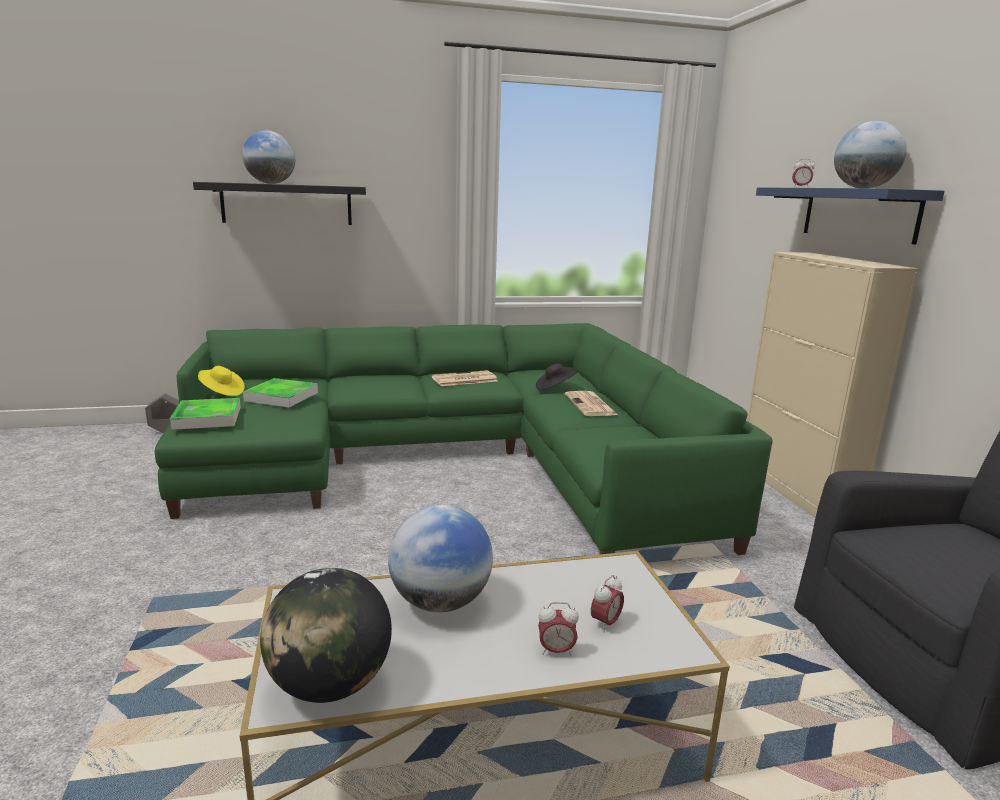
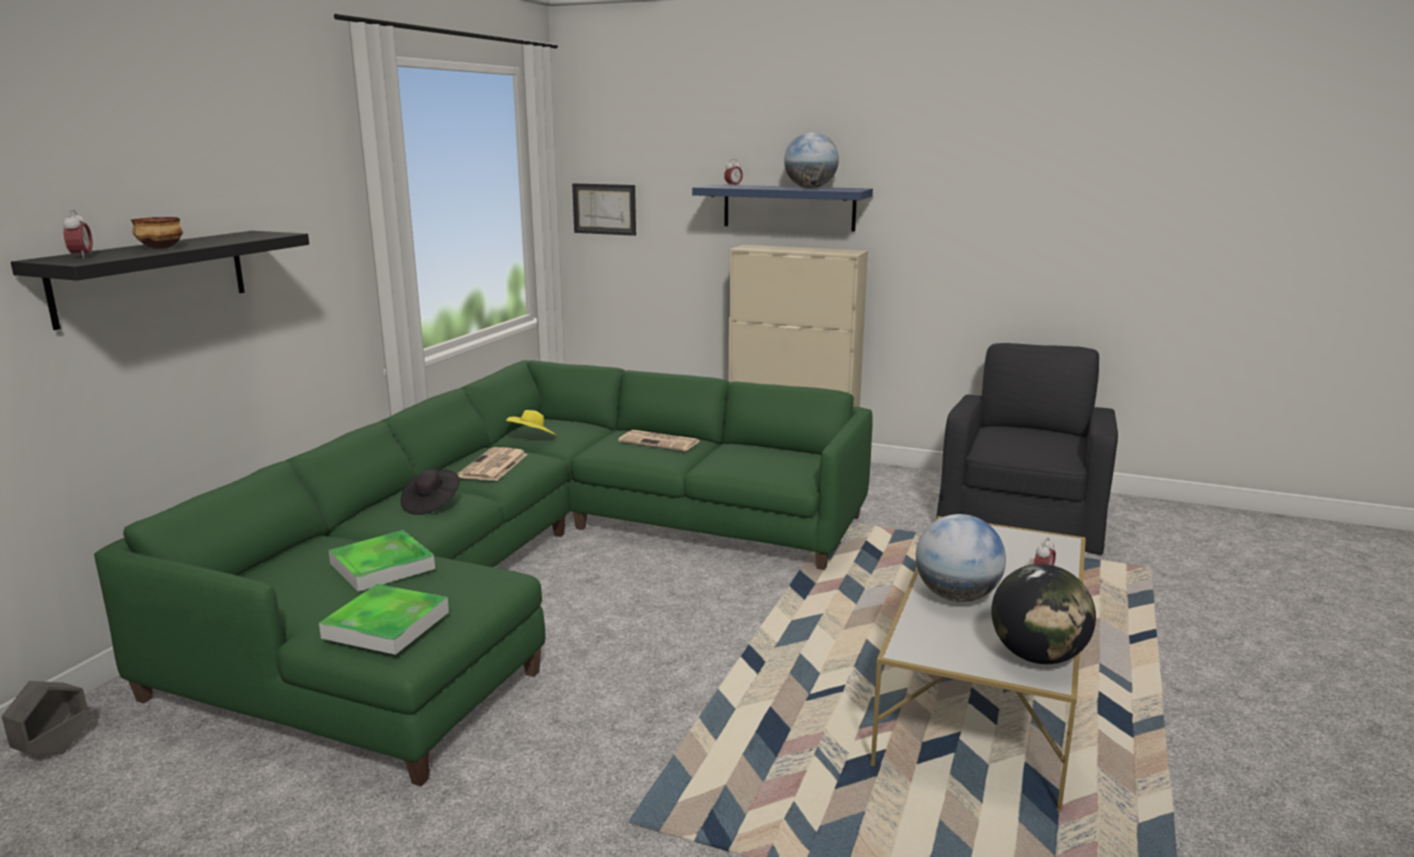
camera: 55 degrees left, 0 degrees up
yellow hat [198,366,245,396] -> yellow hat moved to [506,410,557,435]
globe [242,130,295,184] -> bowl [130,217,183,249]
black hat [536,363,577,390] -> black hat moved to [401,470,460,515]
alarm clock [591,575,624,632] -> alarm clock moved to [63,210,93,258]
none -> picture [572,183,636,236]

